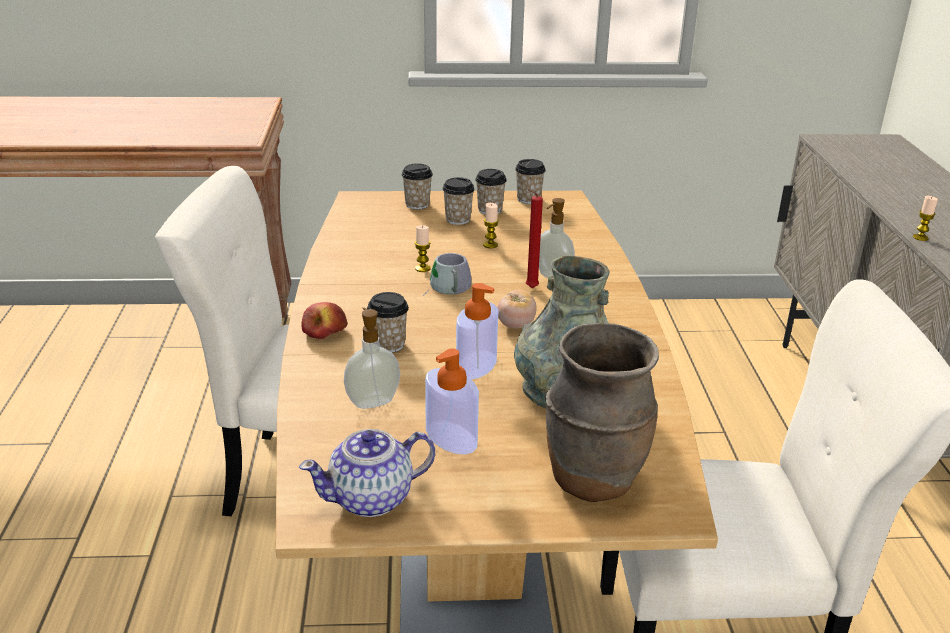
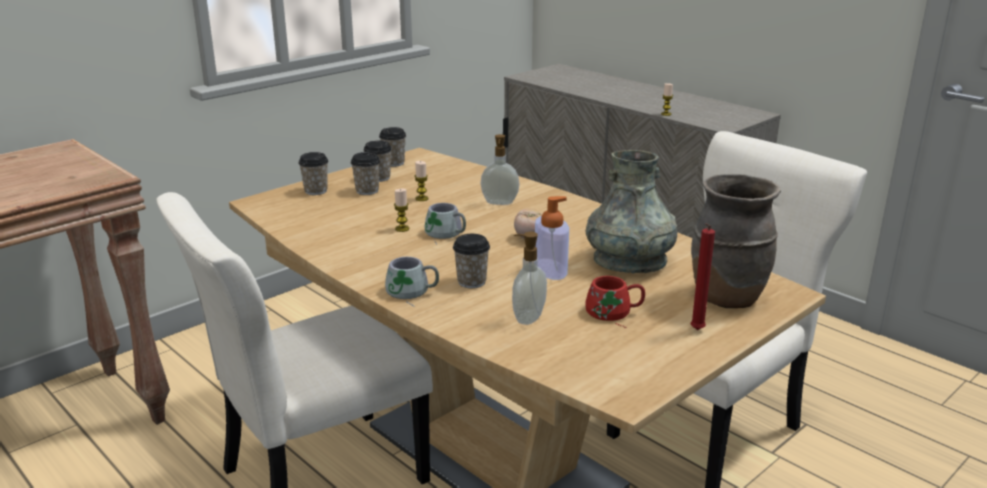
camera: 40 degrees left, 5 degrees down
teapot [299,429,435,517] -> none
apple [301,302,348,340] -> grey mug [385,257,439,306]
soap dispenser [425,348,479,455] -> red mug [585,276,645,329]
red candle [526,188,543,288] -> red candle moved to [690,223,715,330]

